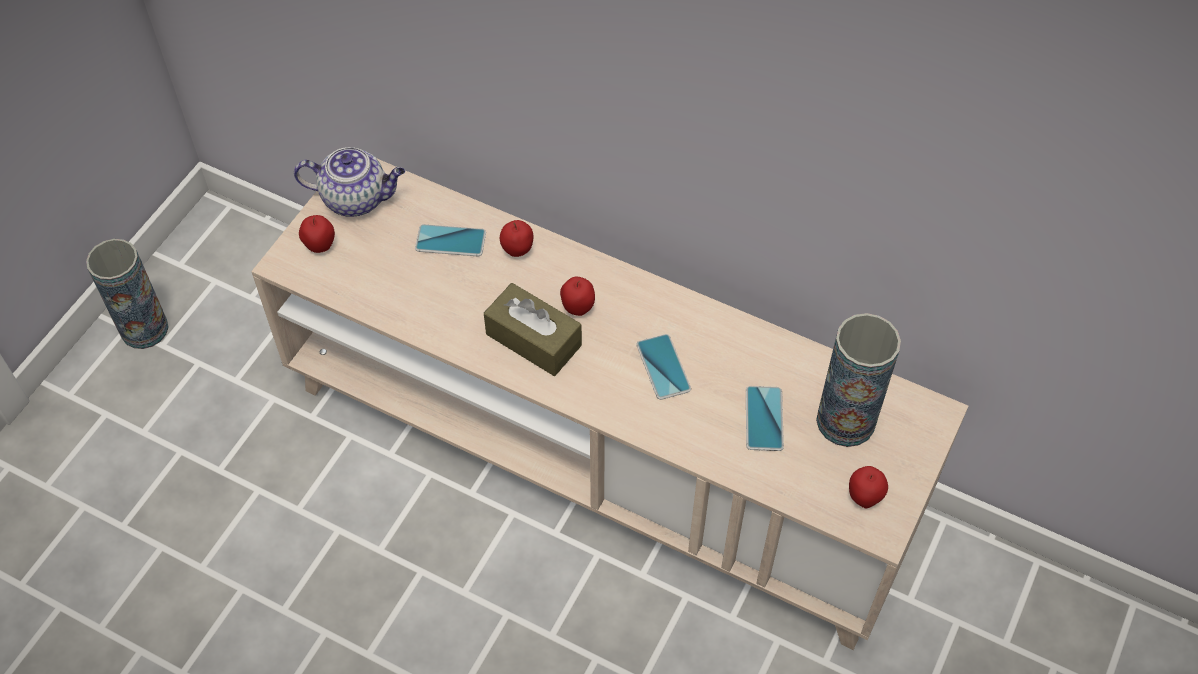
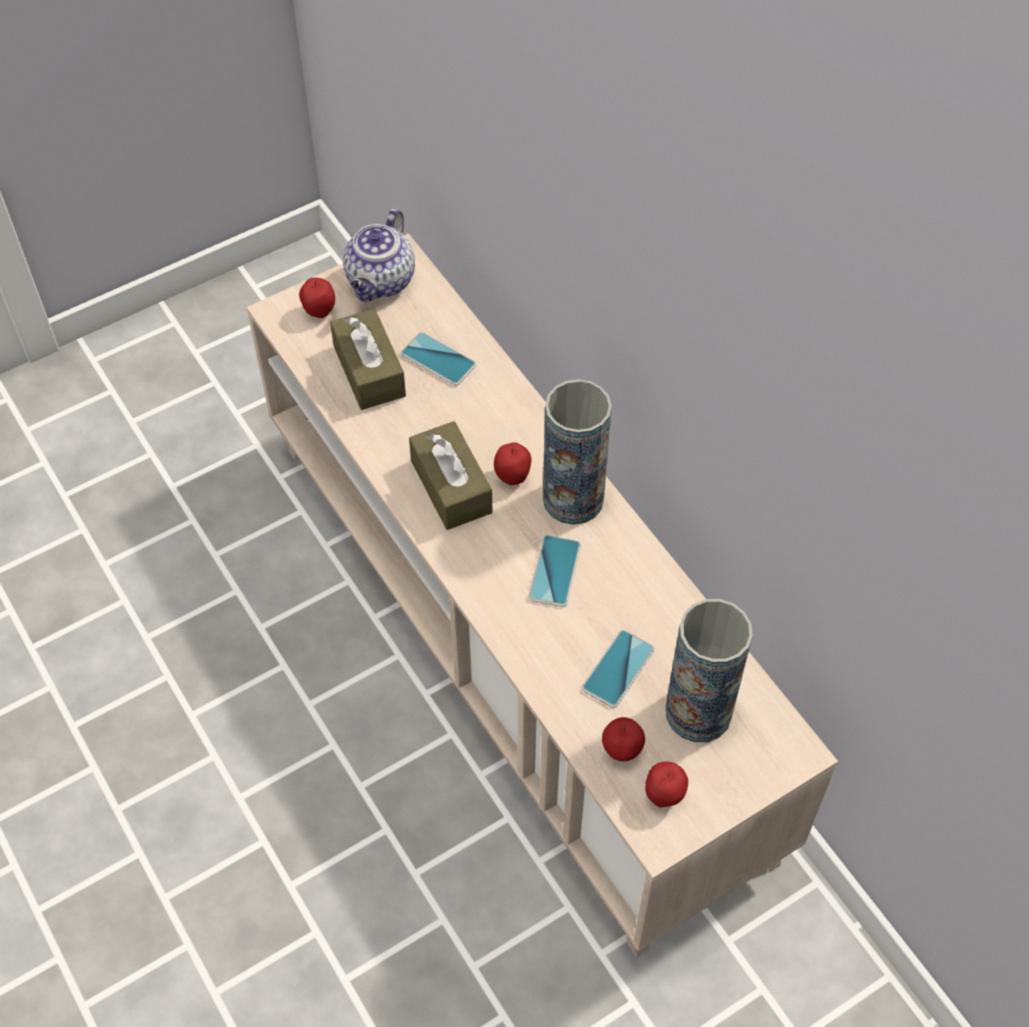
camera: 30 degrees right, 0 degrees up
vase [86,239,169,349] -> vase moved to [543,379,612,525]
teapot [294,147,405,217] -> teapot turned 75 degrees clockwise [343,209,415,302]
apple [500,220,533,257] -> apple moved to [602,717,645,761]
none -> brown tissue box [330,309,406,410]

